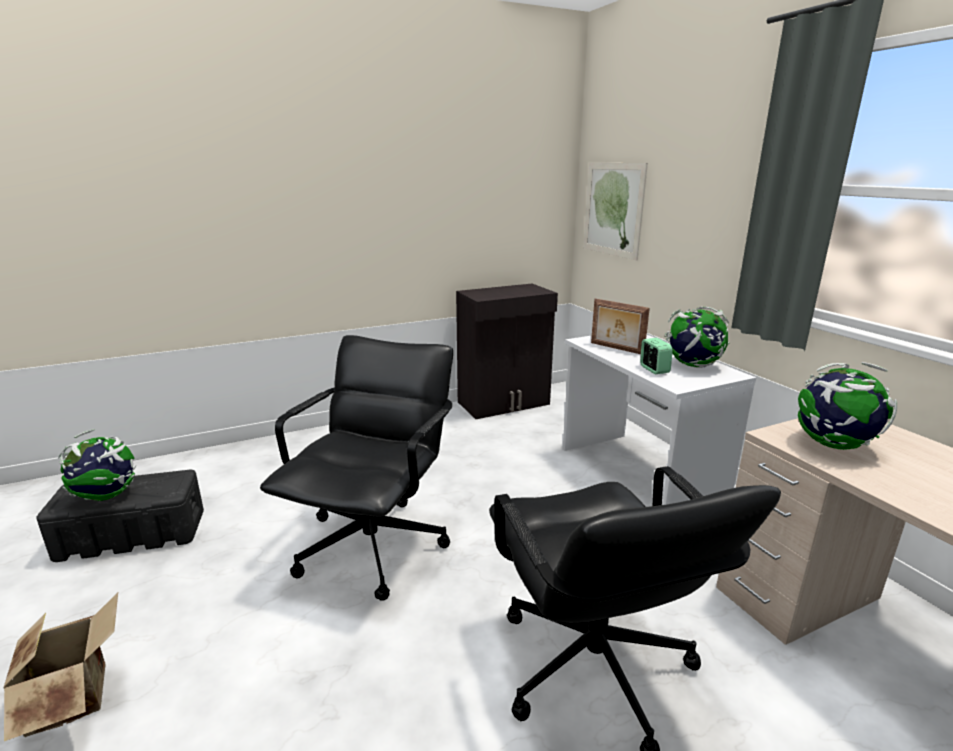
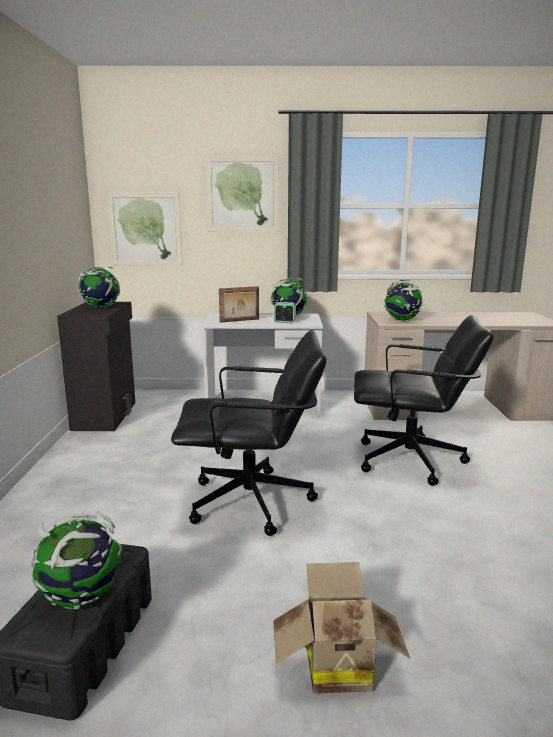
camera: 65 degrees left, 5 degrees down
black office chair [260,335,453,601] -> black office chair turned 135 degrees clockwise [171,330,327,536]
none -> globe [77,266,120,308]
none -> picture [206,156,279,232]

